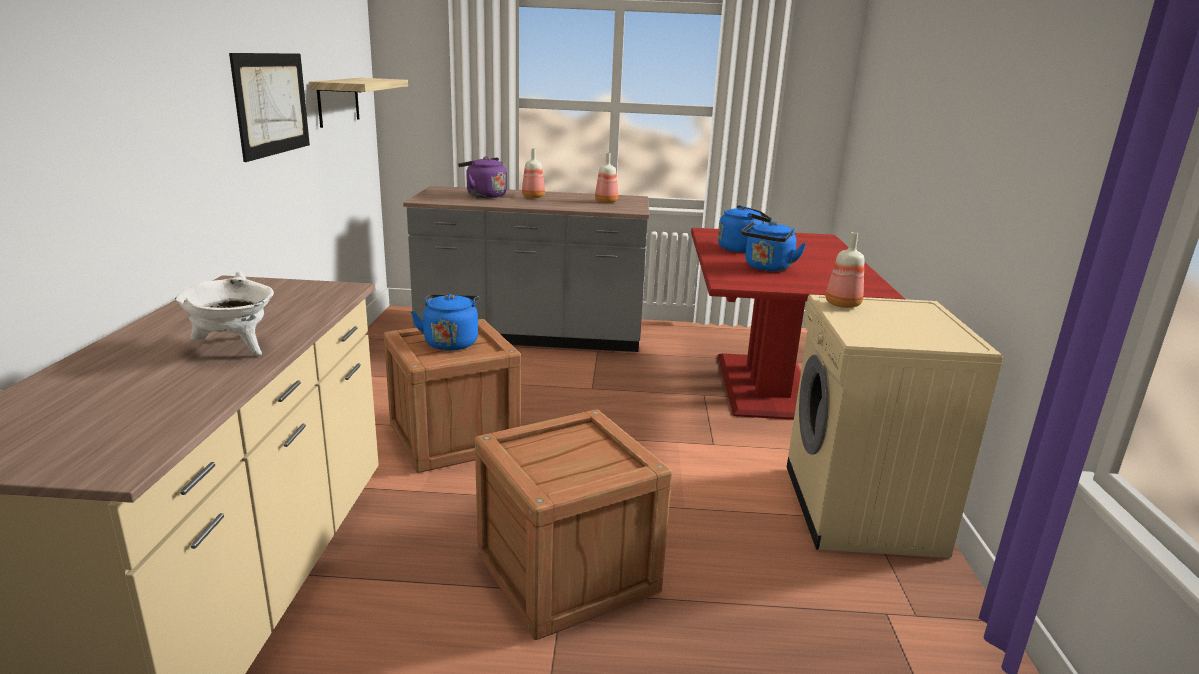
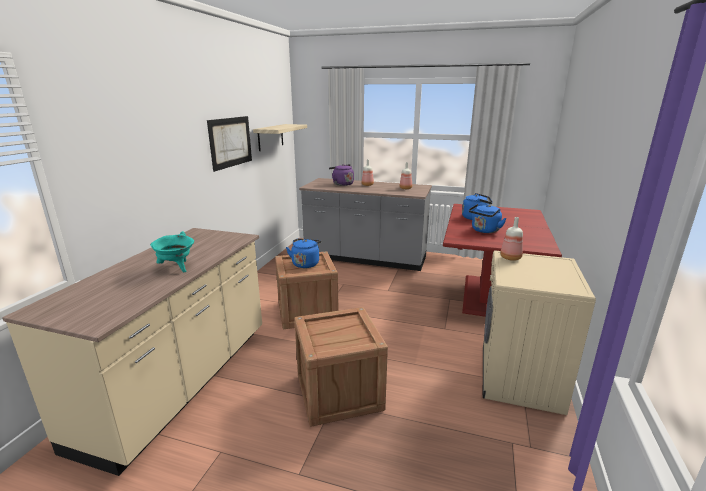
camera: 15 degrees right, 0 degrees up
white cooking pot [175,271,274,356] -> turquoise cooking pot [150,231,194,272]

